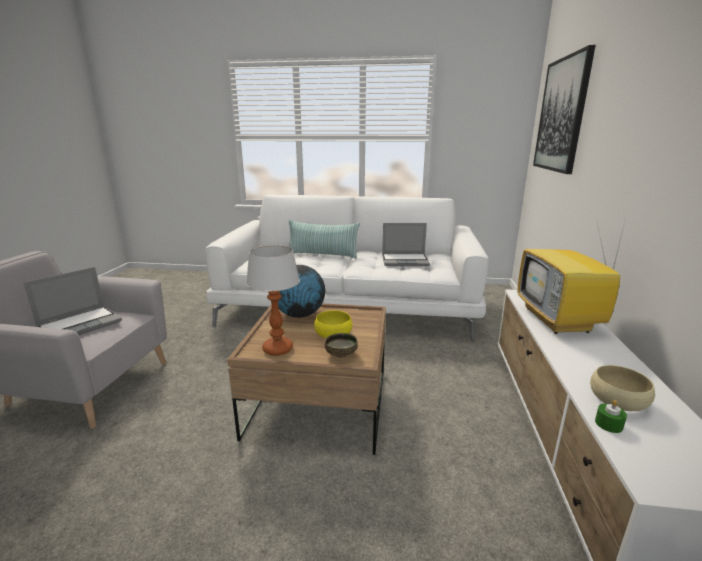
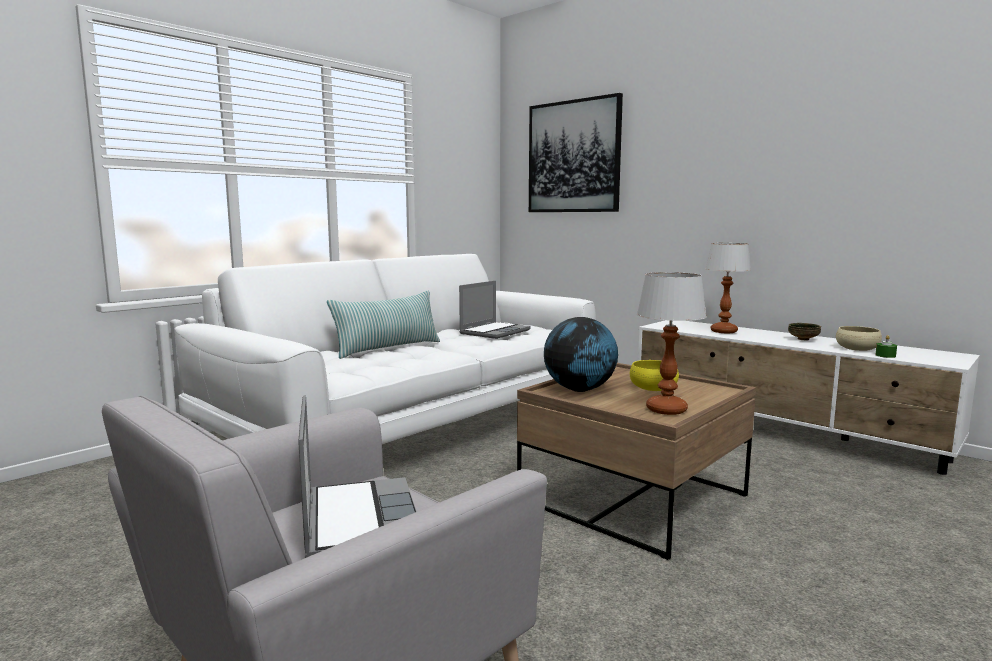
camera: 55 degrees left, 10 degrees down
bowl [324,333,358,358] -> bowl moved to [788,323,821,341]
television [517,213,627,334] -> table lamp [706,243,751,333]

